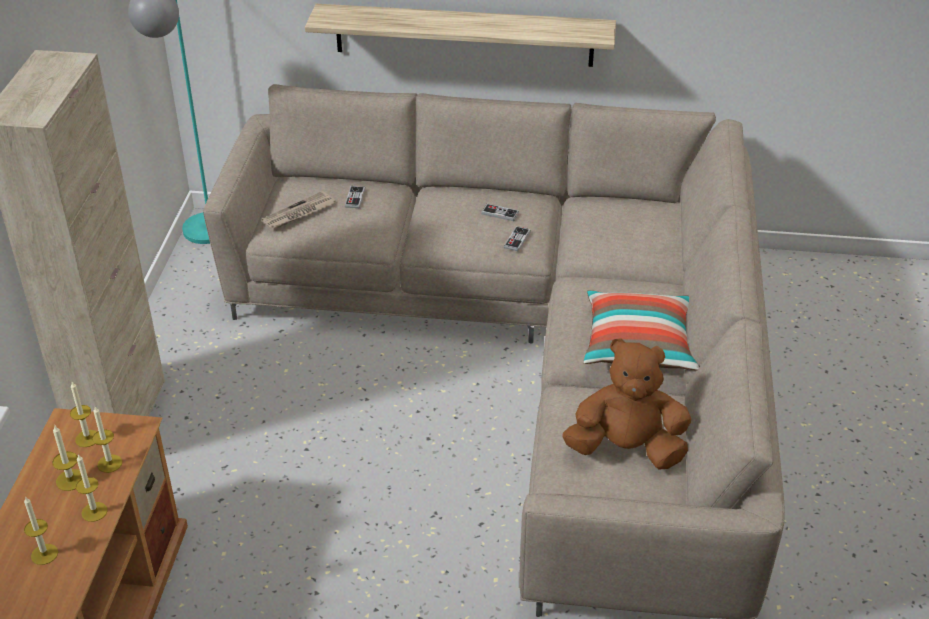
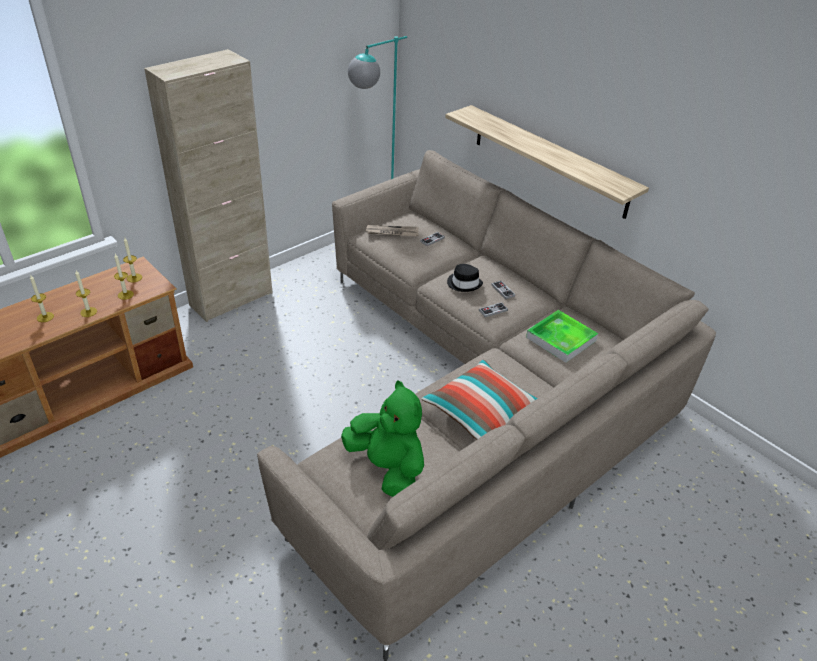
camera: 40 degrees right, 0 degrees up
candle [52,426,82,491] -> none
brown plush toy [562,338,691,469] -> green plush toy [341,380,424,497]
none -> black hat [447,264,483,292]
none -> tray [526,310,598,363]

